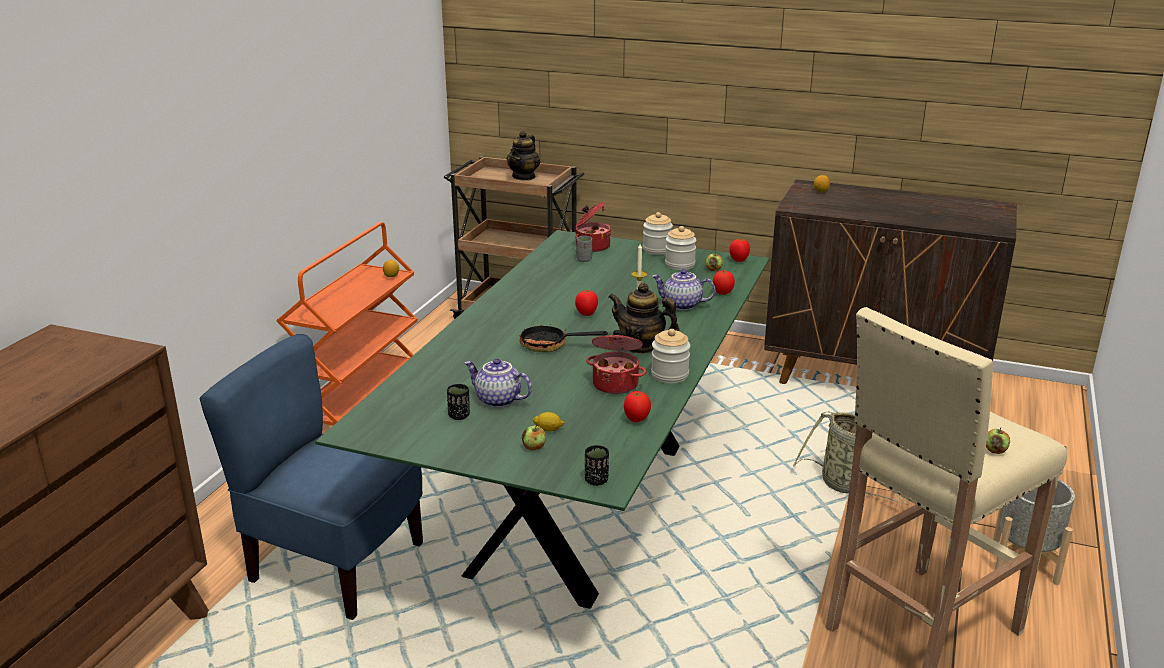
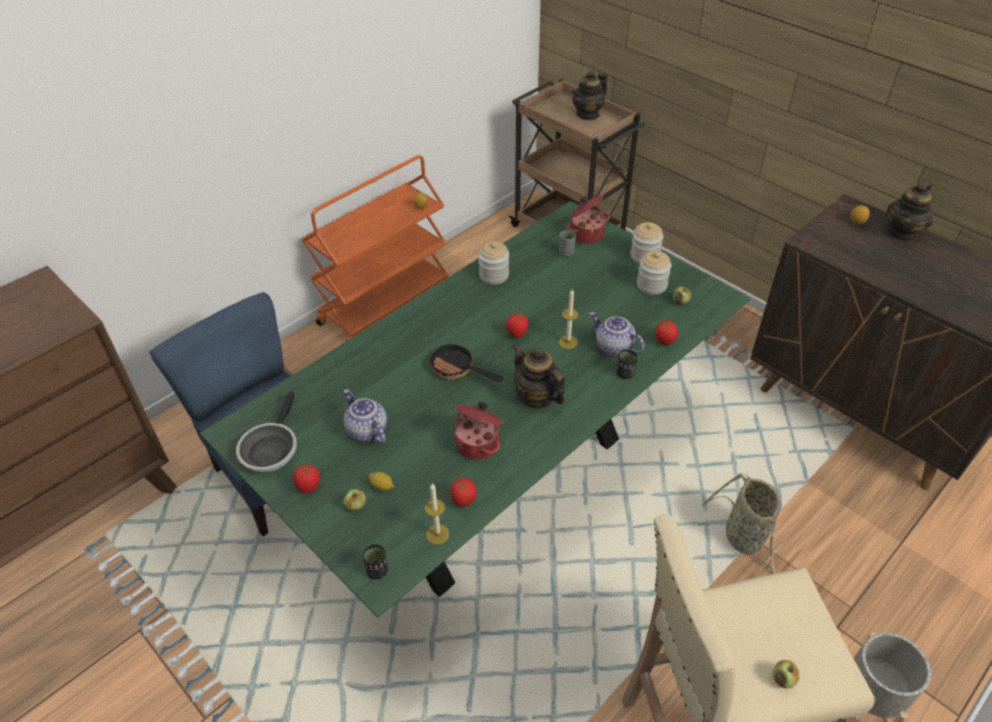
camera: 25 degrees right, 20 degrees up
black cup [447,384,470,420] -> black cup moved to [616,349,637,379]
jar [651,329,690,384] -> jar moved to [478,241,509,285]
tomato [729,239,750,262] -> tomato moved to [293,465,320,493]
none -> frying pan [236,391,297,473]
none -> candle [425,483,449,545]
none -> teapot [887,181,933,242]

